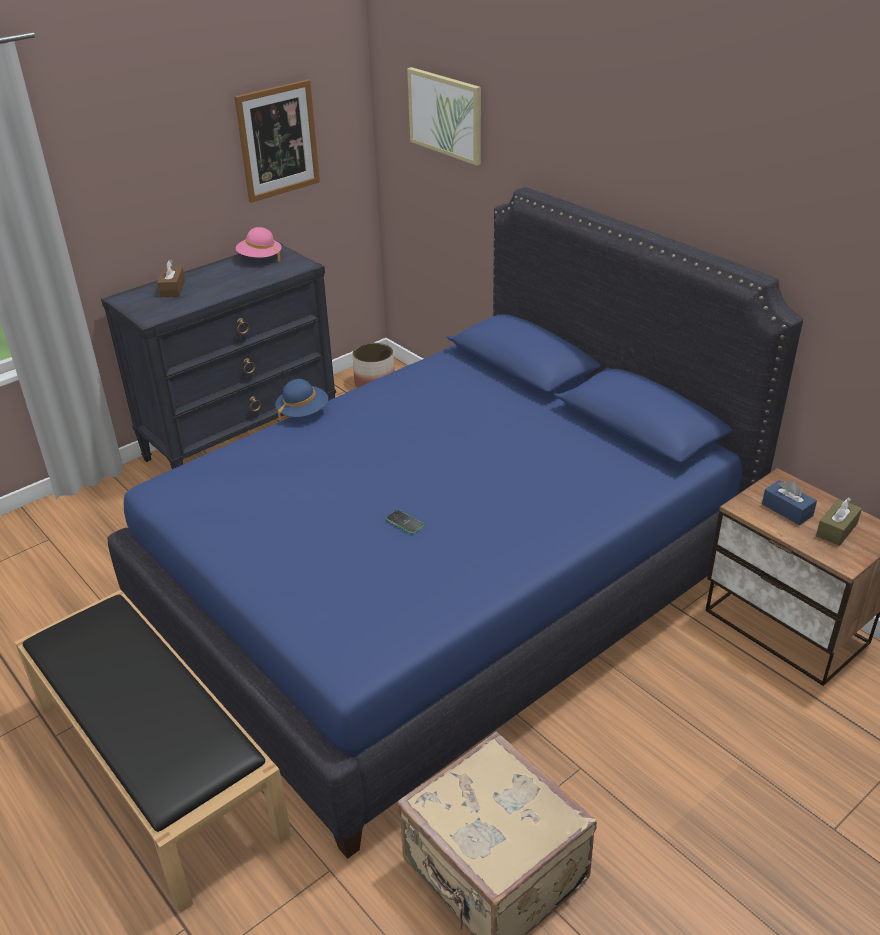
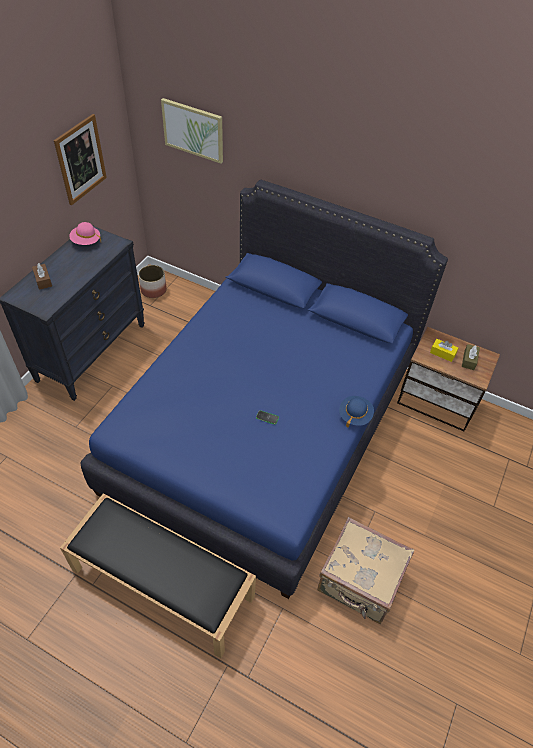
camera: 25 degrees left, 15 degrees up
blue hat [275,379,328,421] -> blue hat moved to [339,396,374,428]
blue tissue box [762,480,817,525] -> yellow tissue box [430,339,458,362]

